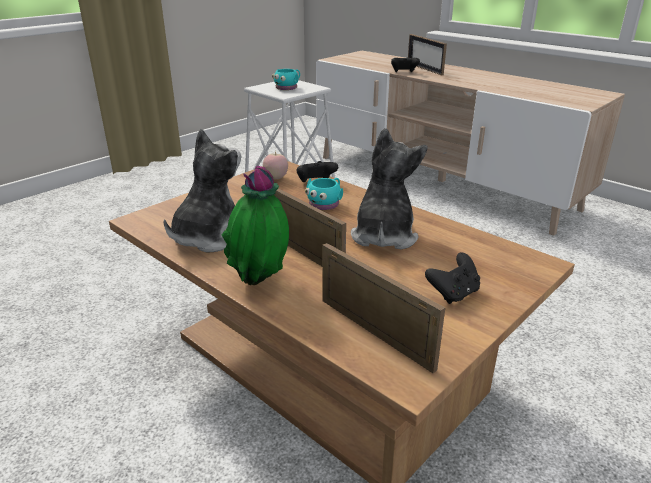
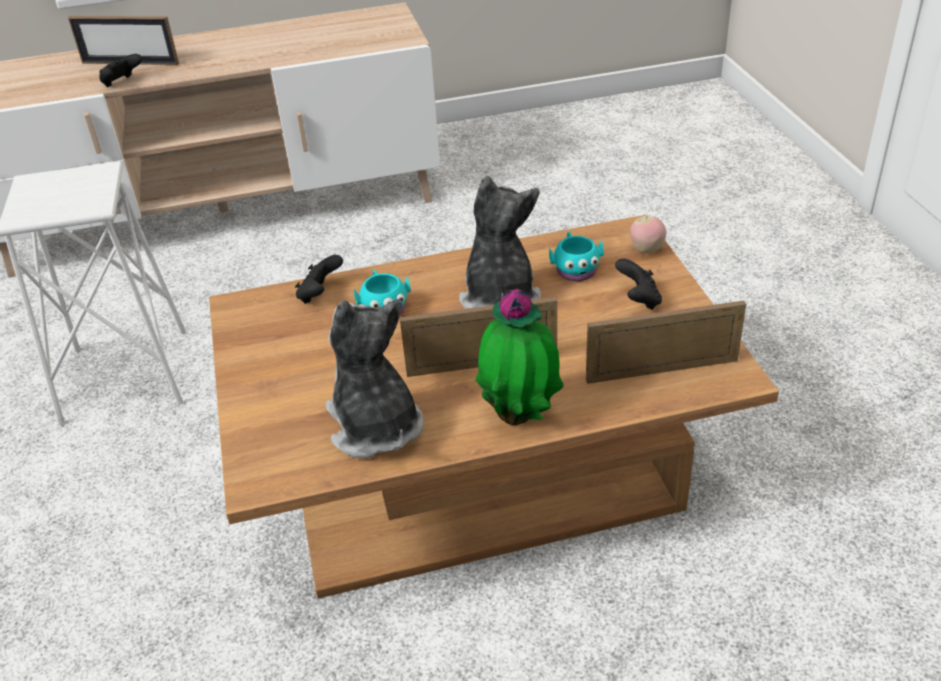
camera: 55 degrees left, 10 degrees up
apple [263,151,288,179] -> apple moved to [630,214,666,254]
turquoise mug [272,69,300,90] -> turquoise mug moved to [549,232,604,281]
plush toy [351,128,428,249] -> plush toy turned 45 degrees clockwise [459,176,541,309]

